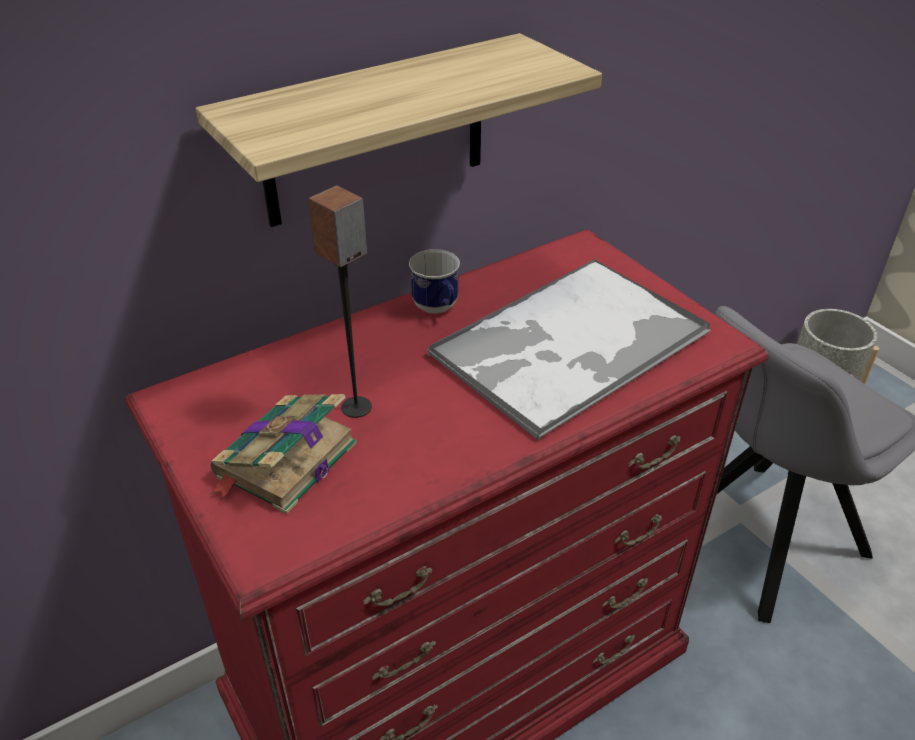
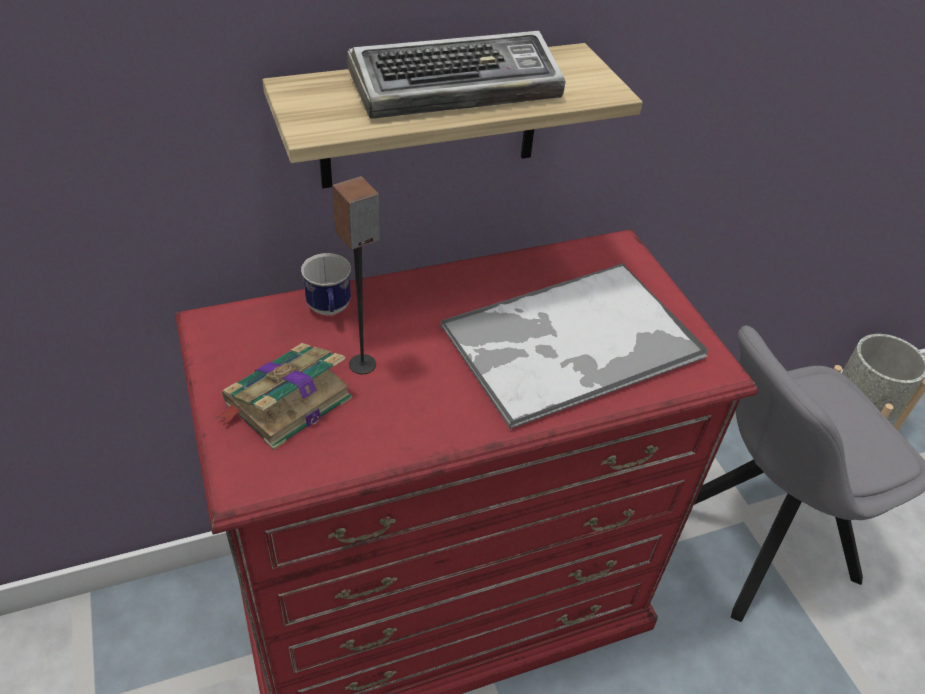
camera: 10 degrees right, 5 degrees up
mug [409,249,460,314] -> mug moved to [301,253,351,315]
none -> keyboard [347,31,566,119]

